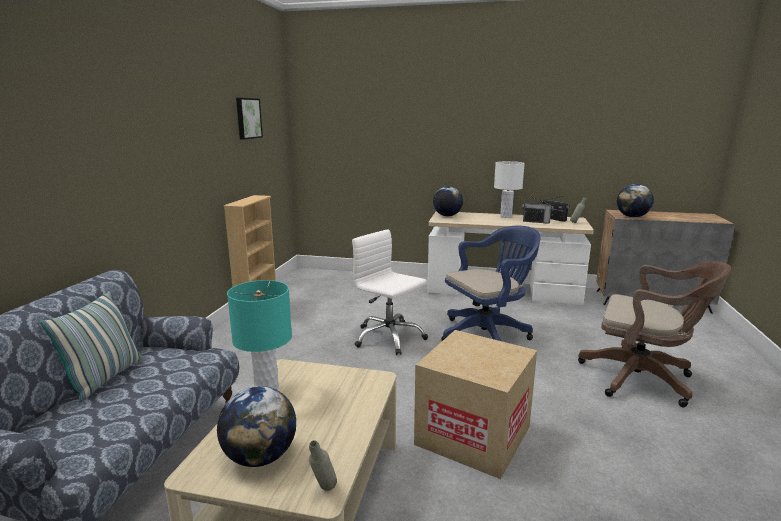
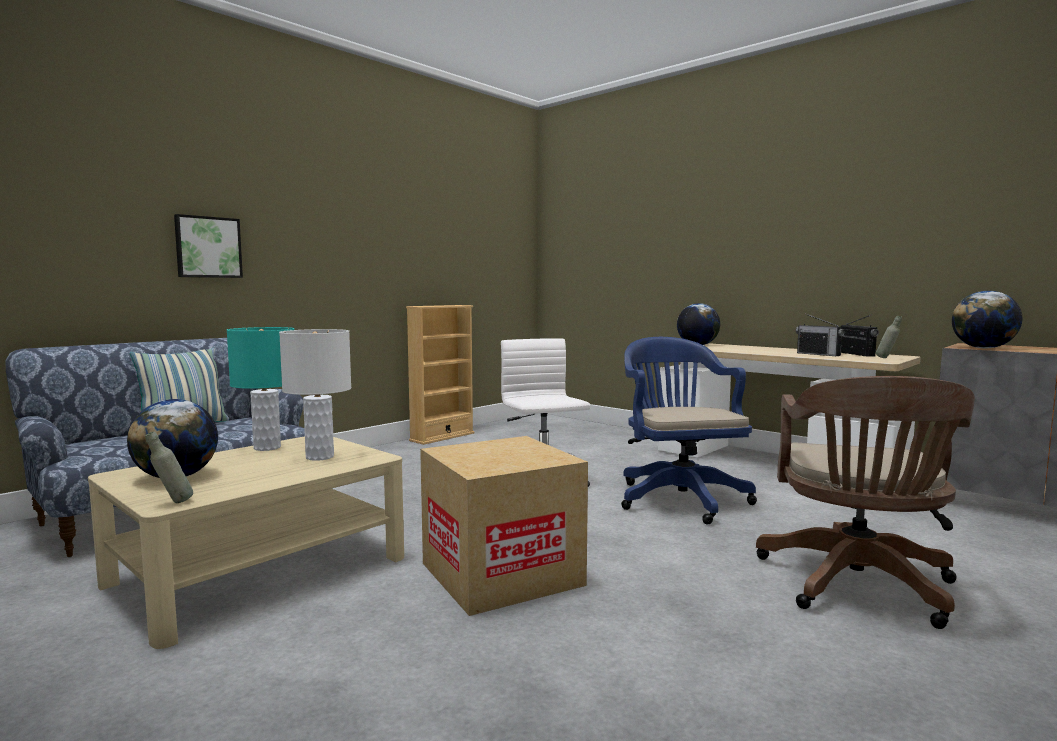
camera: 30 degrees right, 10 degrees down
picture [236,98,263,140] -> picture moved to [174,214,243,278]
blue office chair [441,226,541,341] -> blue office chair turned 105 degrees counterclockwise [621,337,757,524]
white table lamp [494,161,525,218] -> white table lamp moved to [279,329,351,461]
brown office chair [578,261,731,407] -> brown office chair turned 45 degrees clockwise [756,376,975,629]

